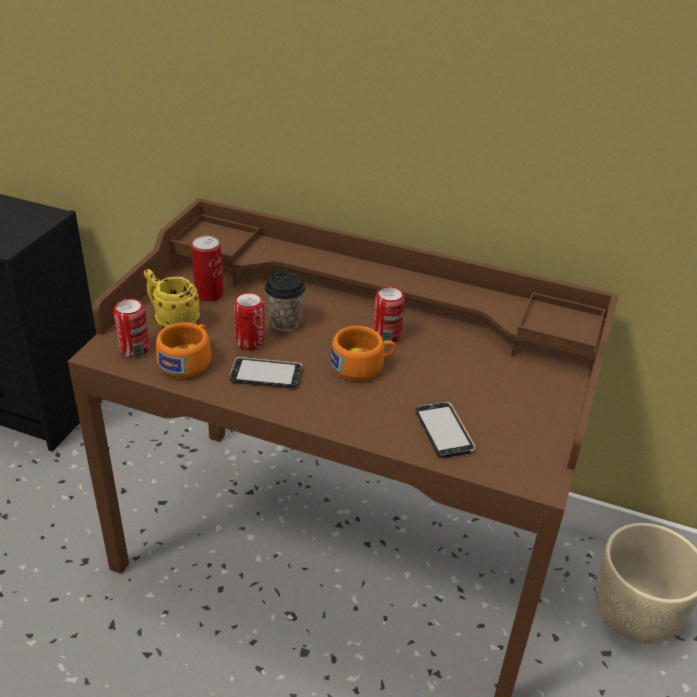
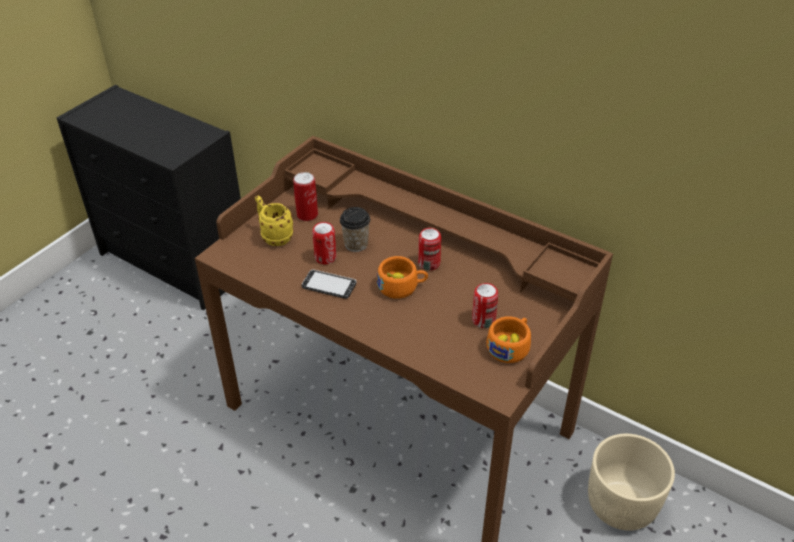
camera: 15 degrees right, 5 degrees up
can [114,299,149,358] -> can moved to [472,283,498,328]
orange cup [156,322,211,378] -> orange cup moved to [486,316,531,363]
phone [415,402,476,458] -> none

